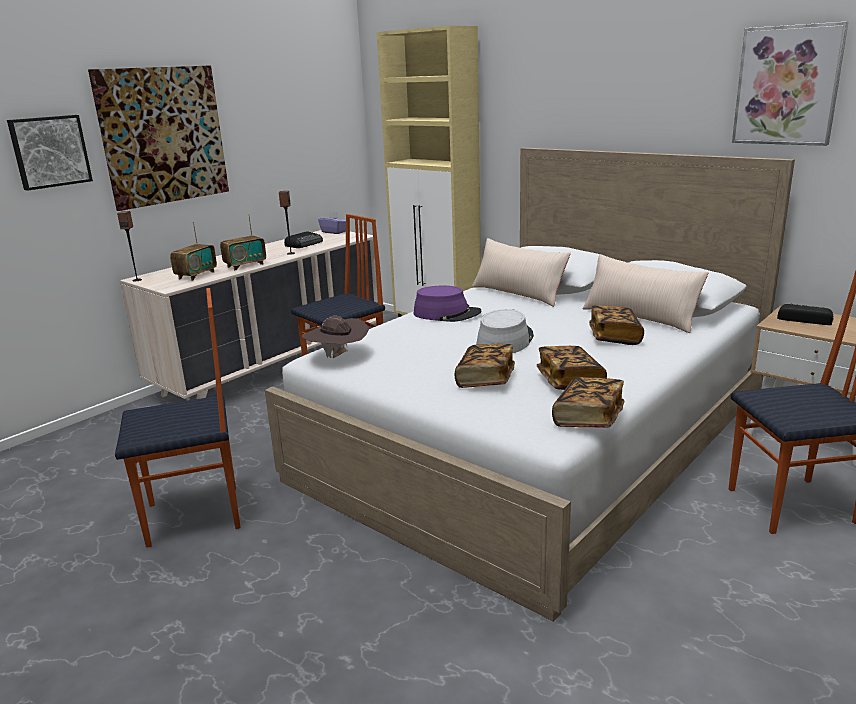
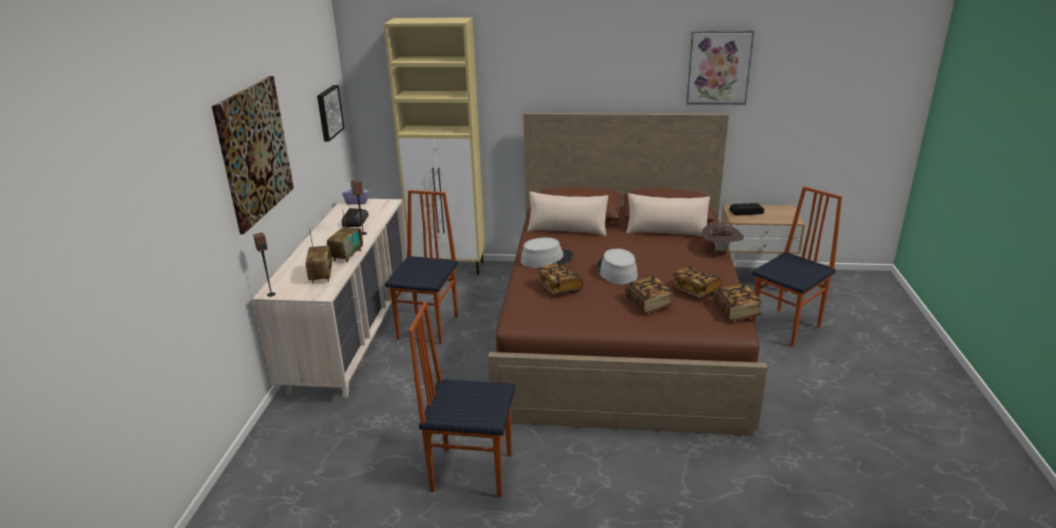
camera: 35 degrees left, 5 degrees up
picture [7,115,93,191] -> picture moved to [317,85,345,141]
chair [115,288,241,548] -> chair turned 120 degrees counterclockwise [409,302,515,498]
white bed [265,148,795,622] -> brown bed [488,113,767,436]
brown hat [302,316,369,358] -> brown hat moved to [701,223,744,252]
purple hat [413,286,482,322] -> grey hat [521,237,573,268]
book [589,305,644,345] -> book moved to [536,263,583,295]

